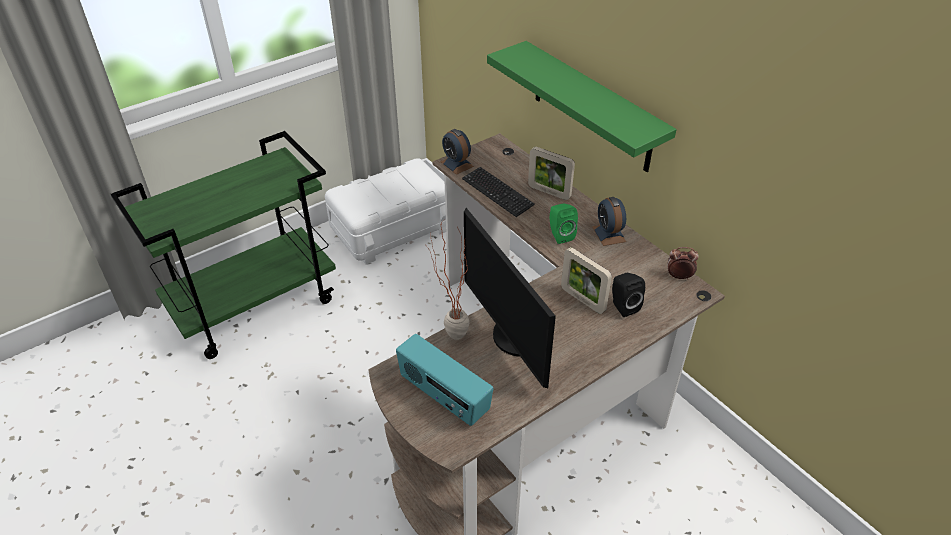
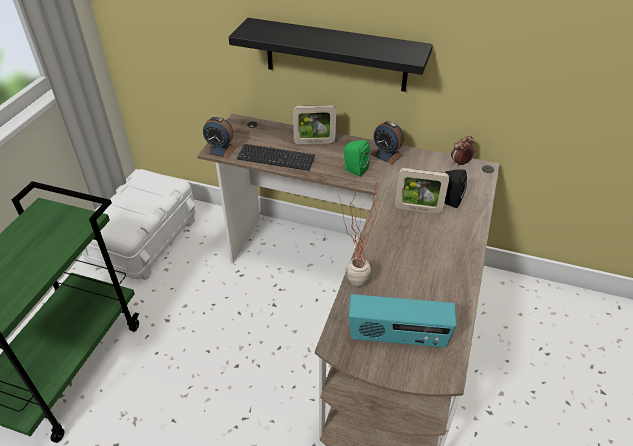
camera: 35 degrees left, 0 degrees up
monitor [464,208,556,388] -> none
green shelf [487,41,677,172] -> black shelf [229,18,433,92]

